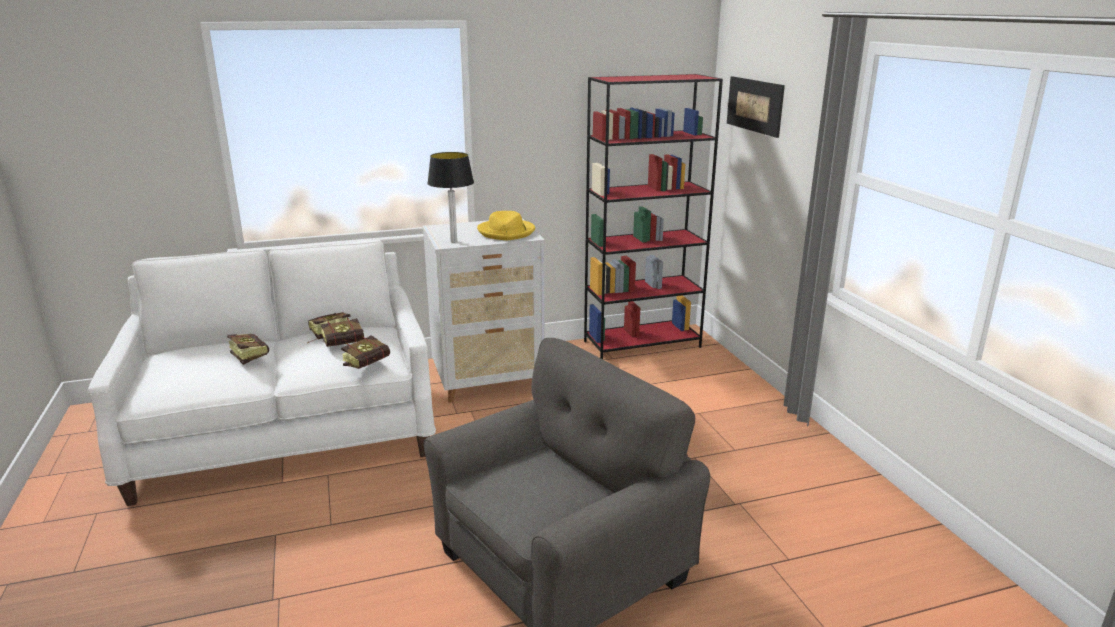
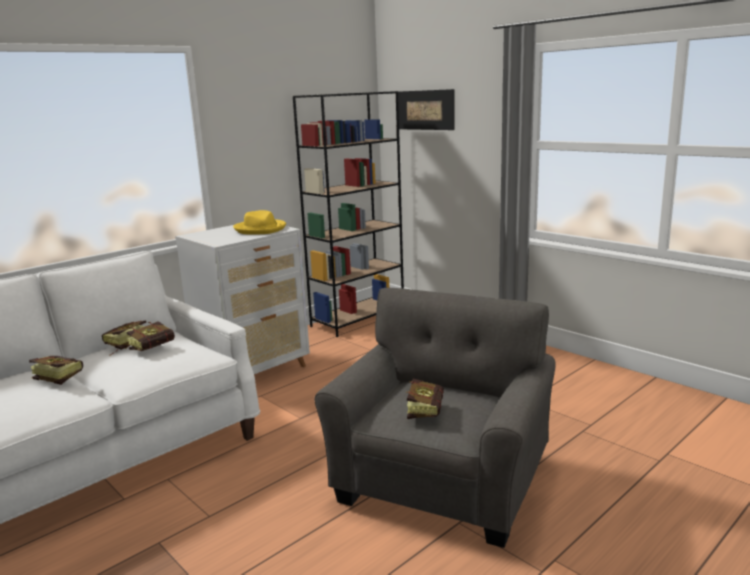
camera: 25 degrees left, 5 degrees down
book [341,335,390,369] -> book moved to [407,379,444,419]
table lamp [427,152,474,242] -> none
red bookcase [584,74,723,359] -> beige bookcase [293,91,404,337]

